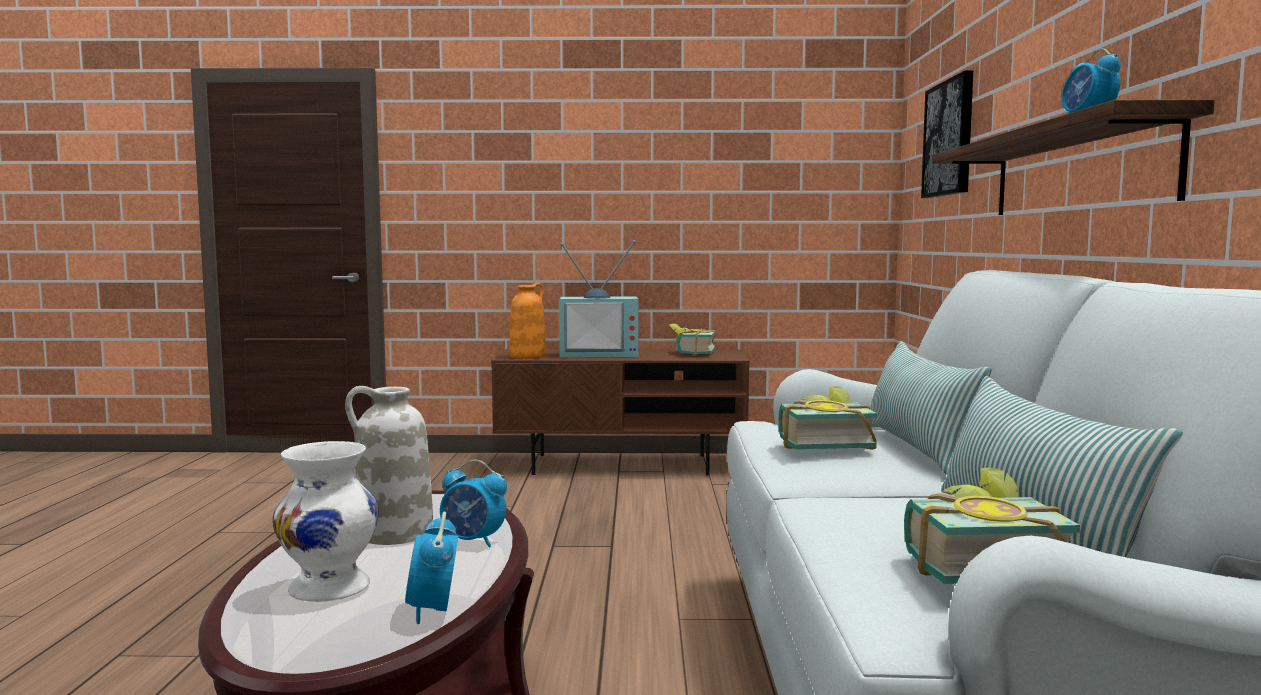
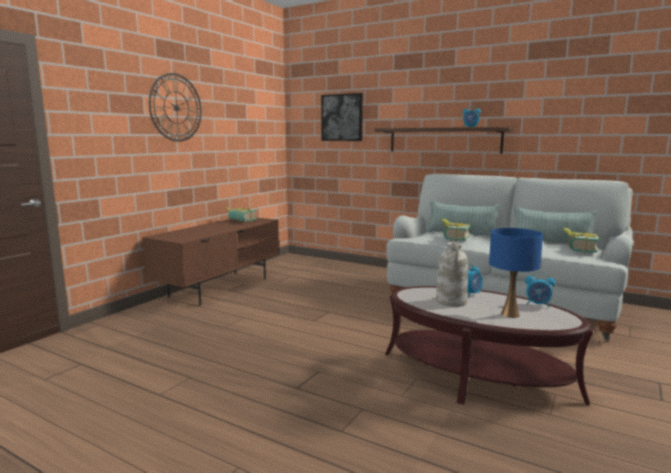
camera: 60 degrees left, 5 degrees up
white vase [273,441,379,602] -> blue table lamp [489,228,543,318]
orange vase [510,282,546,359] -> none
television [559,240,639,358] -> none
none -> wall clock [149,73,202,142]

